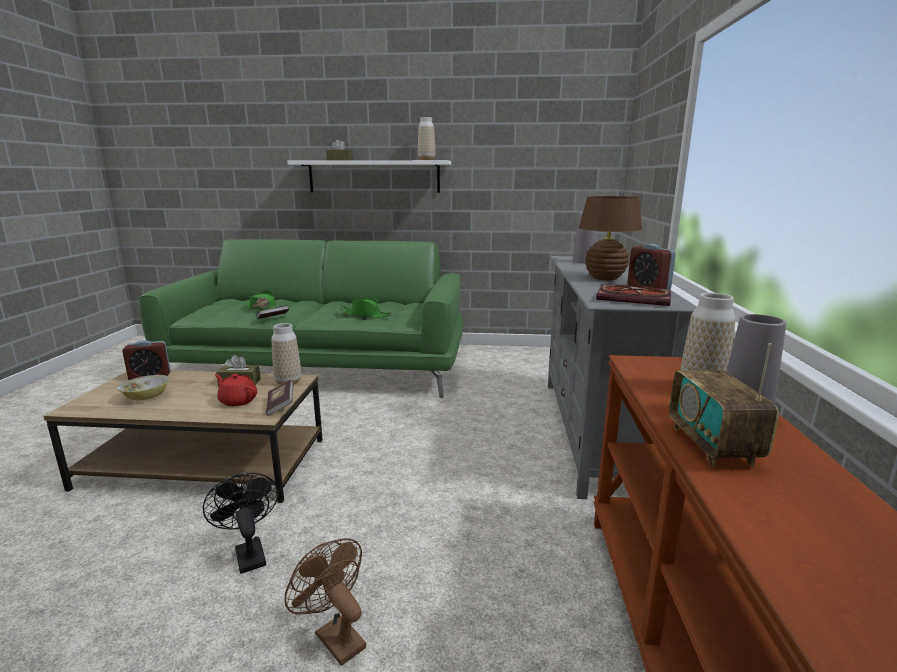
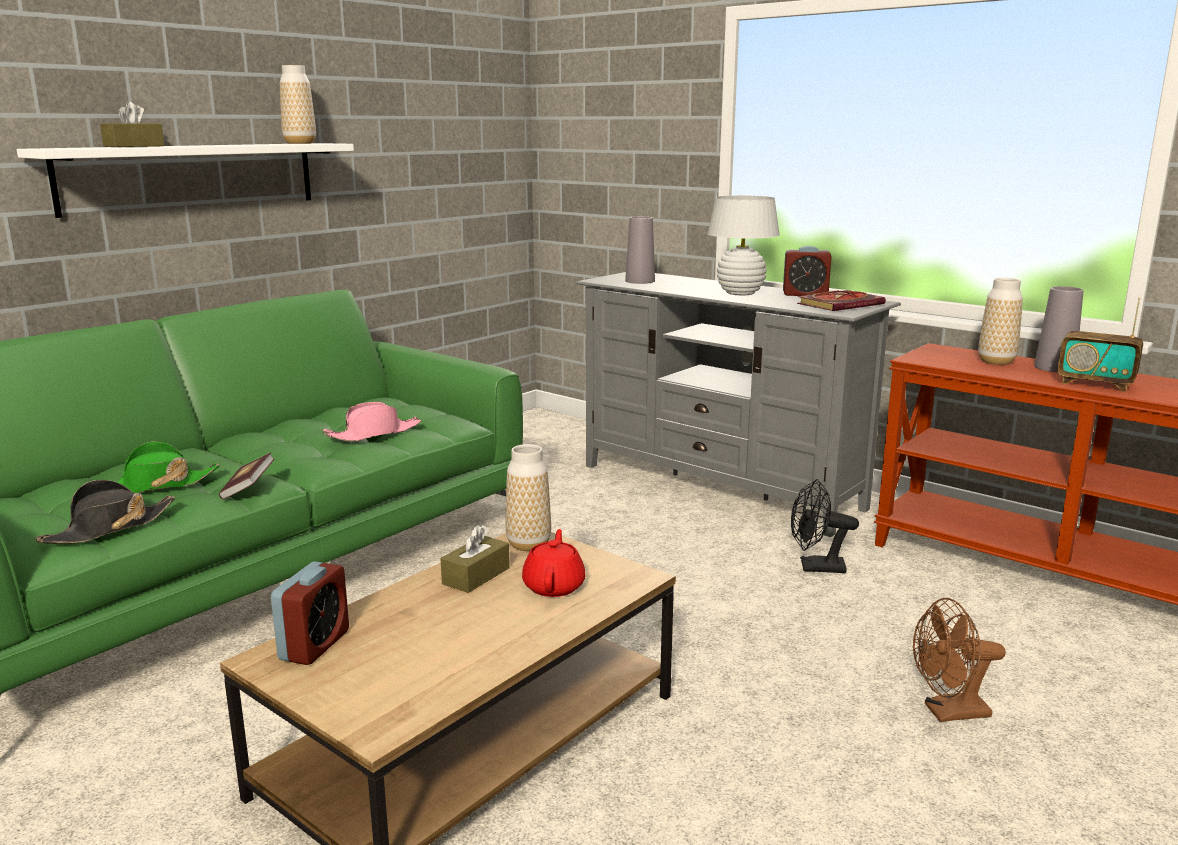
camera: 55 degrees left, 0 degrees up
bowl [117,375,170,400] -> none
black fan [203,473,278,574] -> black fan moved to [791,479,859,573]
red teapot [215,374,257,406] -> red teapot turned 120 degrees clockwise [522,529,585,597]
book [266,380,293,416] -> none
green hat [340,298,392,318] -> pink hat [323,402,421,442]
brown table lamp [579,196,642,280] -> white table lamp [707,195,780,296]
none -> black hat [35,480,175,544]

